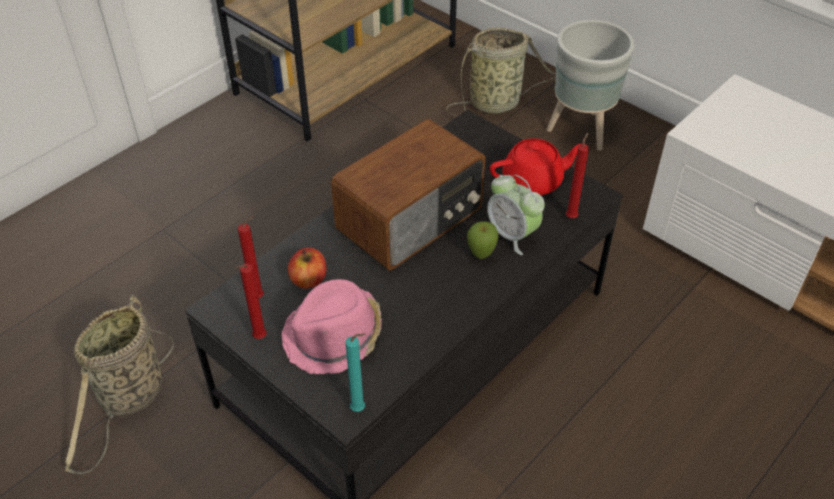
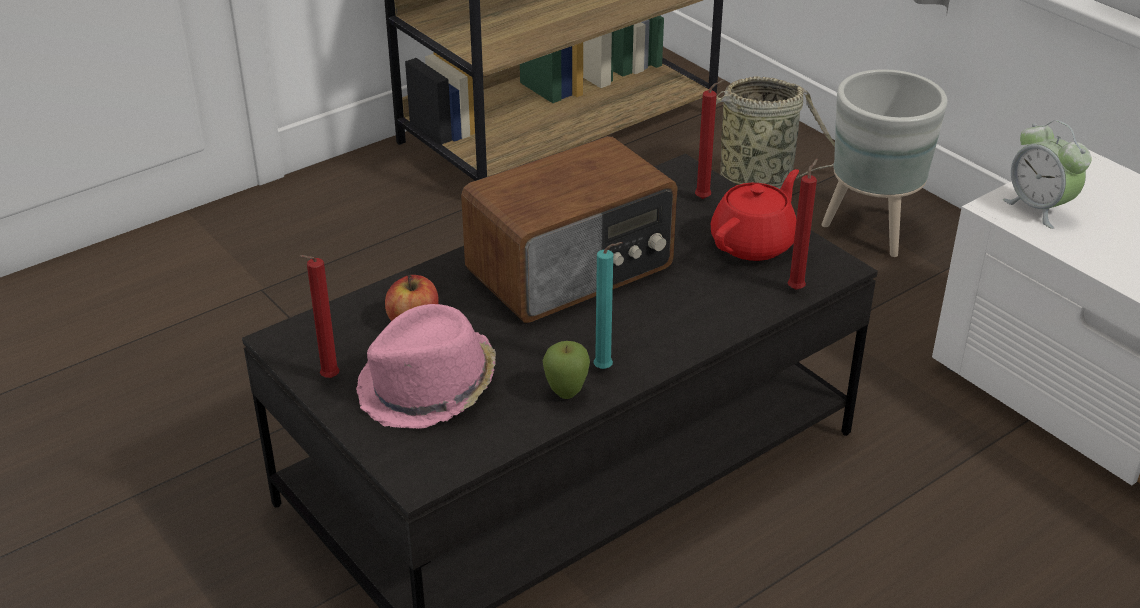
camera: 10 degrees right, 10 degrees down
basket [65,295,174,474] -> none
red candle [238,216,264,298] -> red candle moved to [695,80,725,199]
turquoise candle [345,333,366,412] -> turquoise candle moved to [594,242,622,369]
apple [467,221,499,259] -> apple moved to [543,341,590,399]
alarm clock [487,175,545,255] -> alarm clock moved to [1003,120,1091,229]
red teapot [490,138,583,195] -> red teapot turned 45 degrees counterclockwise [711,169,799,261]

